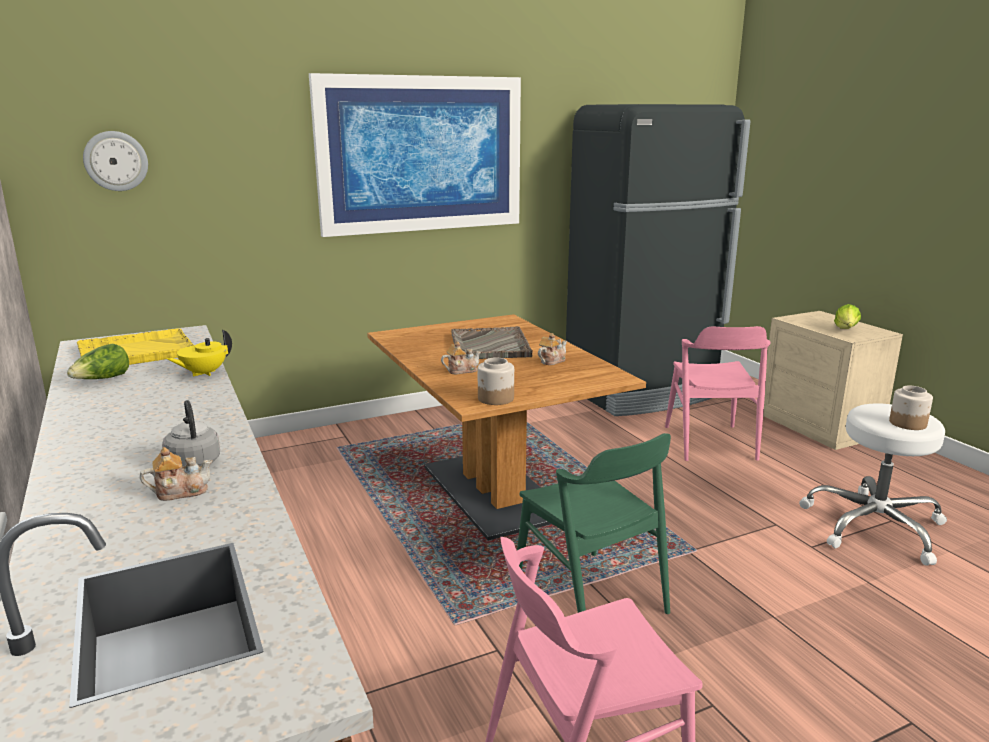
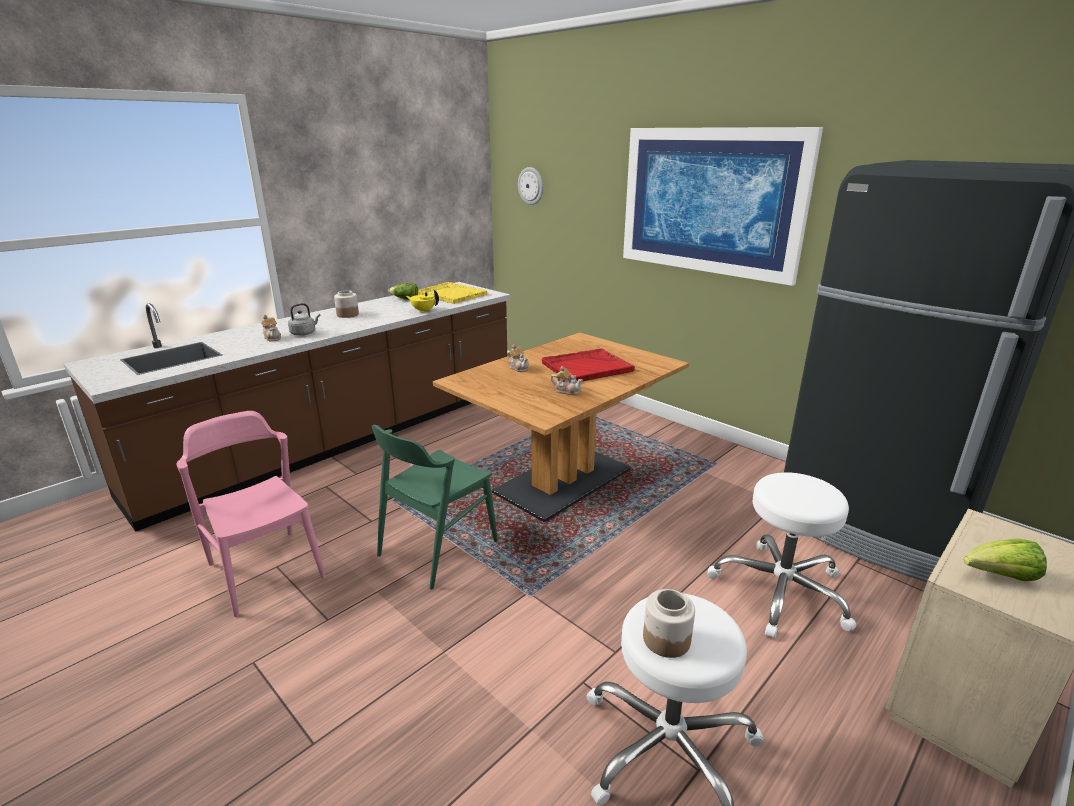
camera: 70 degrees right, 5 degrees up
grey tray [451,326,533,359] -> red tray [542,349,635,381]
jar [478,358,514,405] -> jar moved to [334,290,359,318]
pink chair [665,326,771,461] -> white stool [707,472,856,639]

